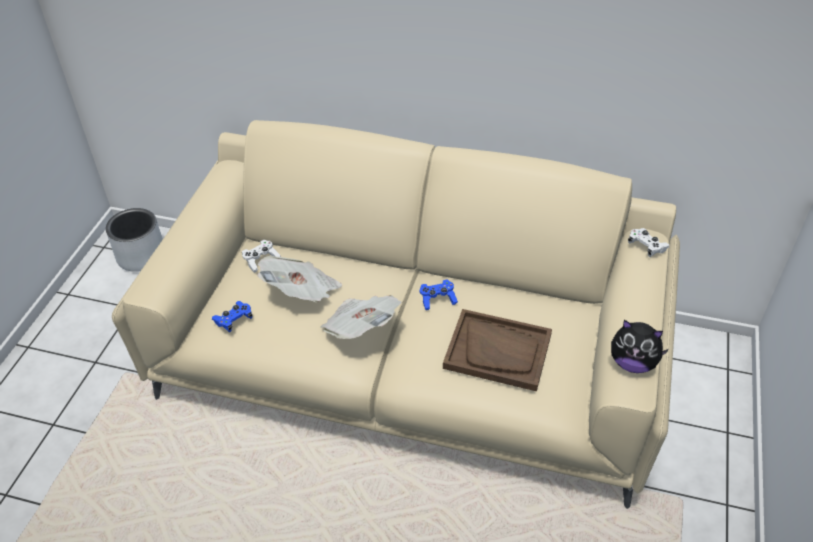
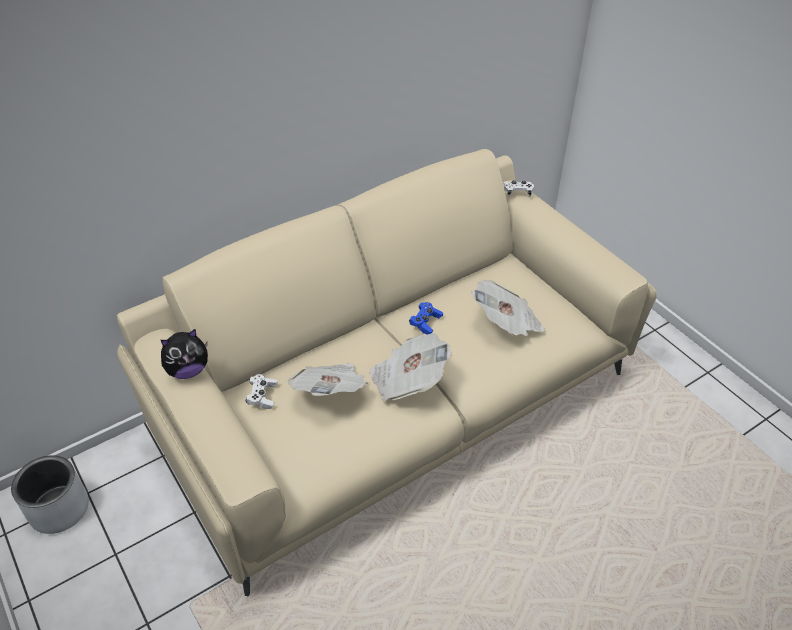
camera: 50 degrees left, 0 degrees up
blue game controller [212,301,253,332] -> none
brown tray [443,309,552,391] -> newspaper [471,280,545,336]
plush toy [611,320,669,373] -> plush toy moved to [161,329,208,379]

